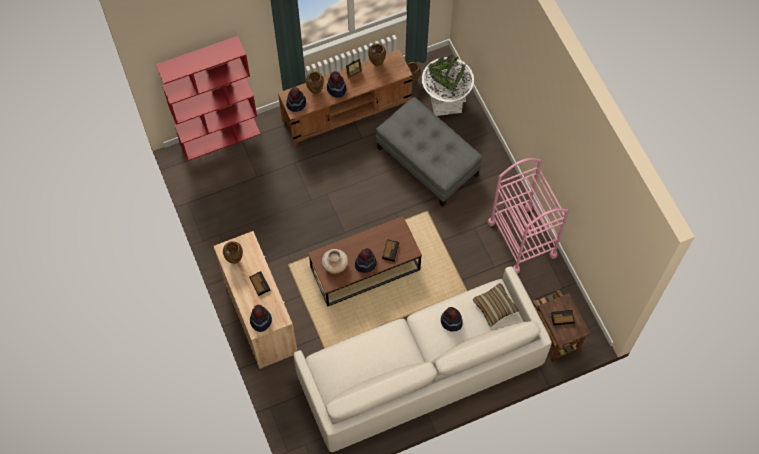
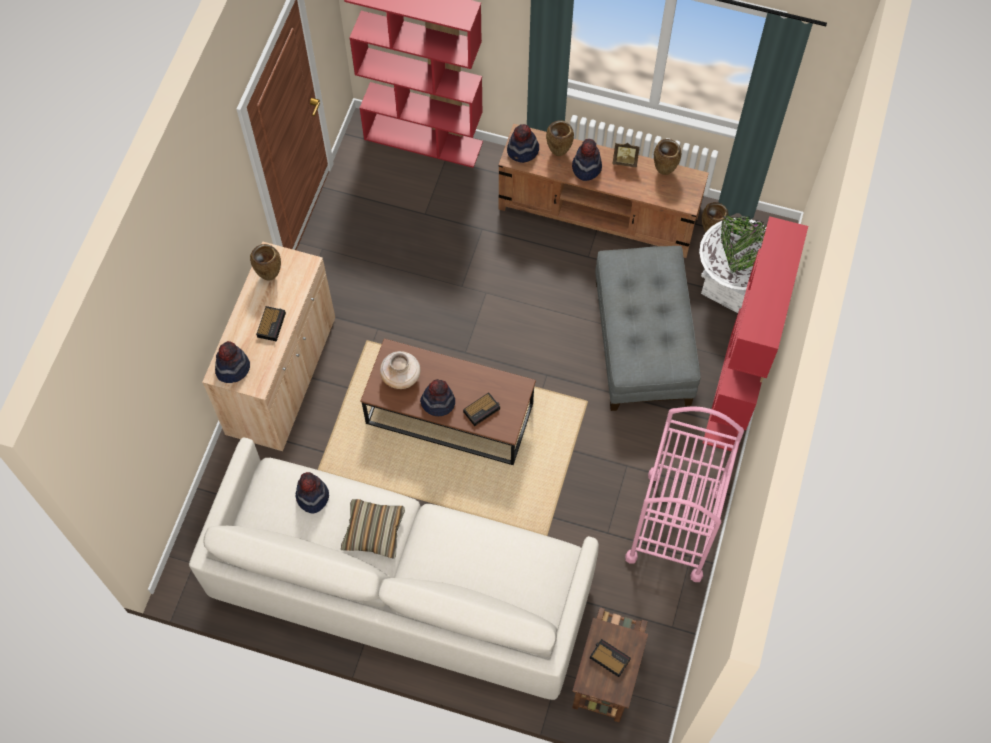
camera: 40 degrees right, 0 degrees up
hat [441,307,463,332] -> hat moved to [296,472,329,514]
pillow [473,283,519,327] -> pillow moved to [341,499,405,559]
none -> red bookcase [702,216,808,452]

